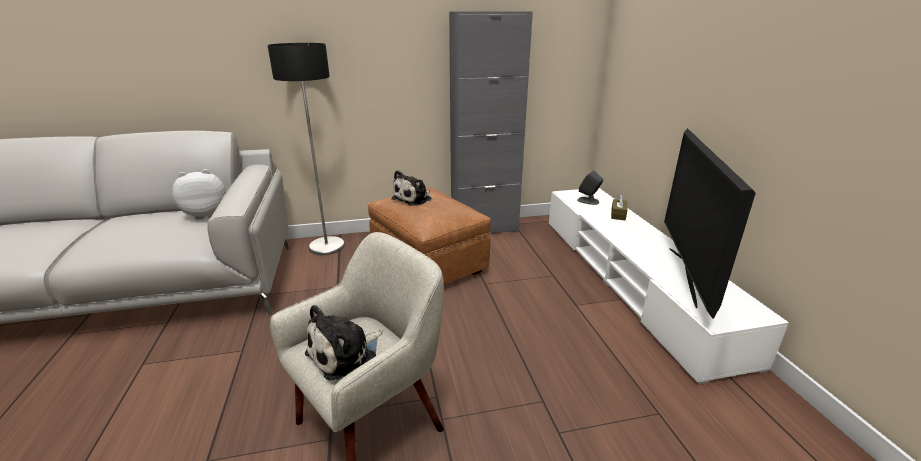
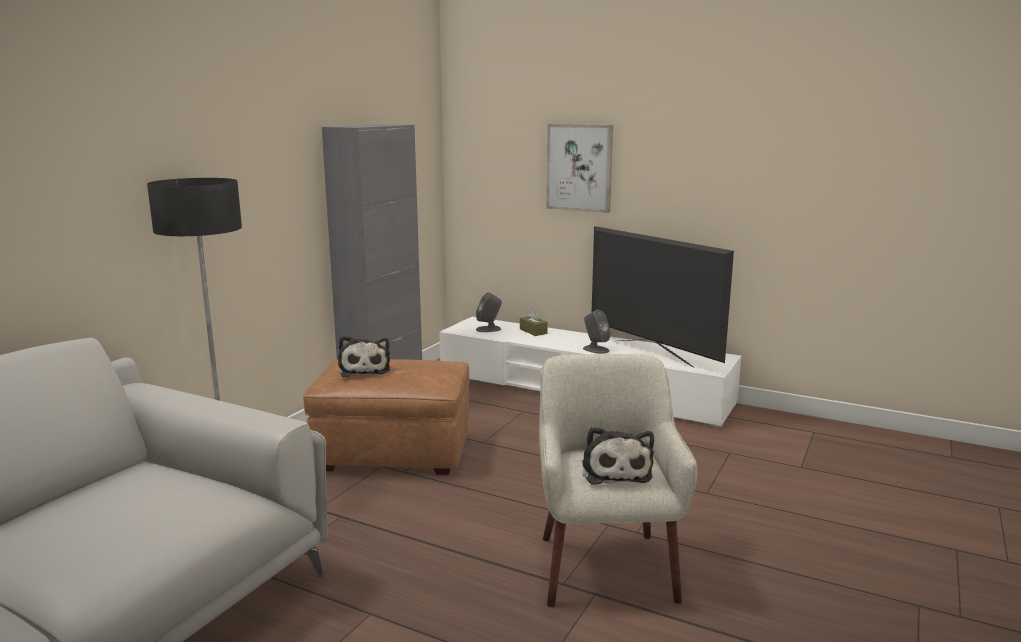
camera: 50 degrees left, 10 degrees down
plush toy [172,169,226,219] -> none
none -> picture [546,124,613,213]
none -> grey speaker [583,310,611,354]

